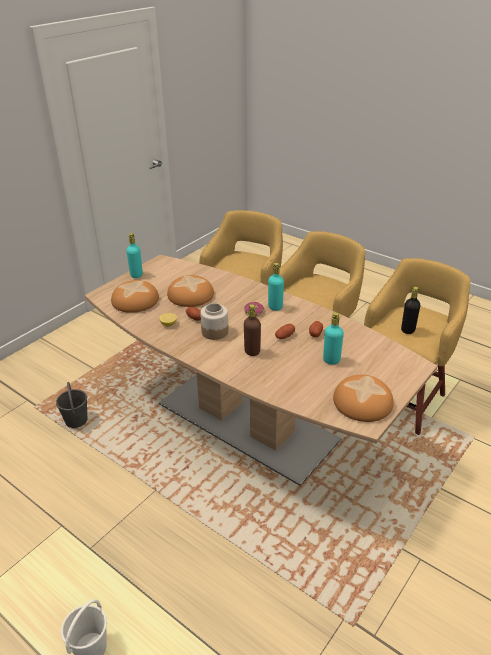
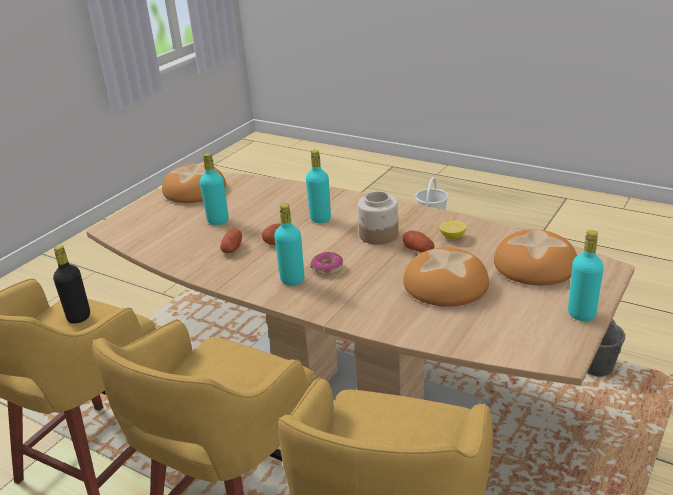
camera: 175 degrees right, 5 degrees down
brown bottle [244,304,261,356] -> turquoise bottle [306,150,331,223]

